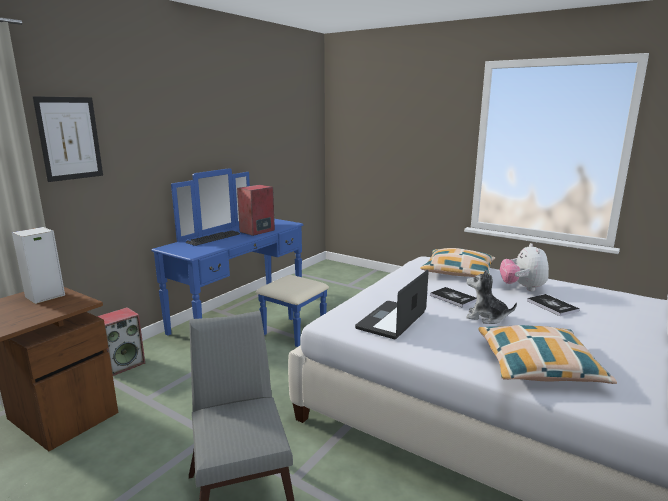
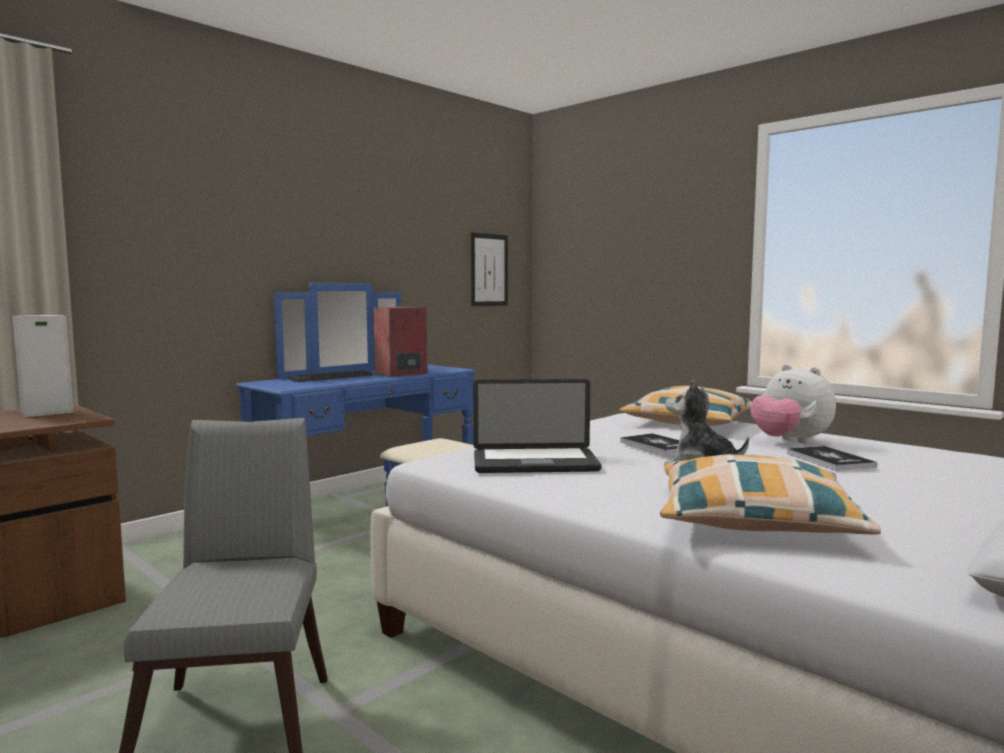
camera: 10 degrees right, 10 degrees down
picture [33,96,103,182] -> picture moved to [471,232,508,306]
speaker [97,307,145,376] -> none
laptop [355,270,429,339] -> laptop turned 135 degrees counterclockwise [473,379,601,473]
plush toy [500,243,549,291] -> plush toy turned 45 degrees counterclockwise [750,364,836,444]

